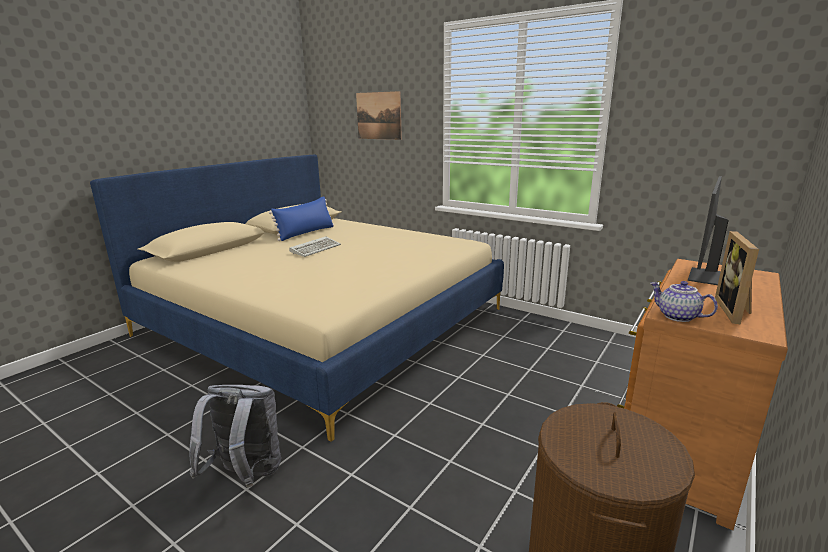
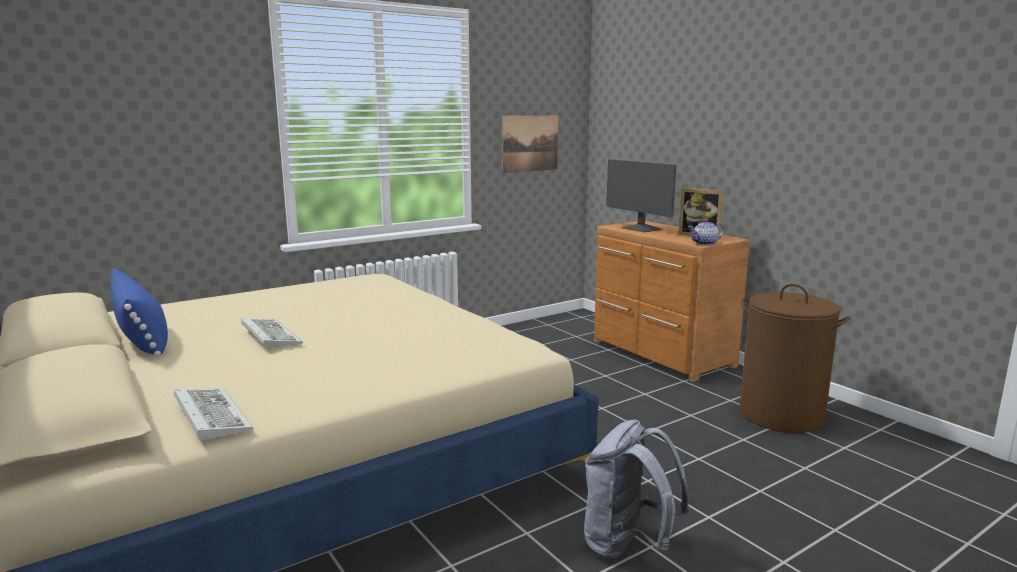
camera: 70 degrees left, 5 degrees down
picture [356,91,402,140] -> picture moved to [502,115,558,173]
none -> keyboard [174,388,253,441]

